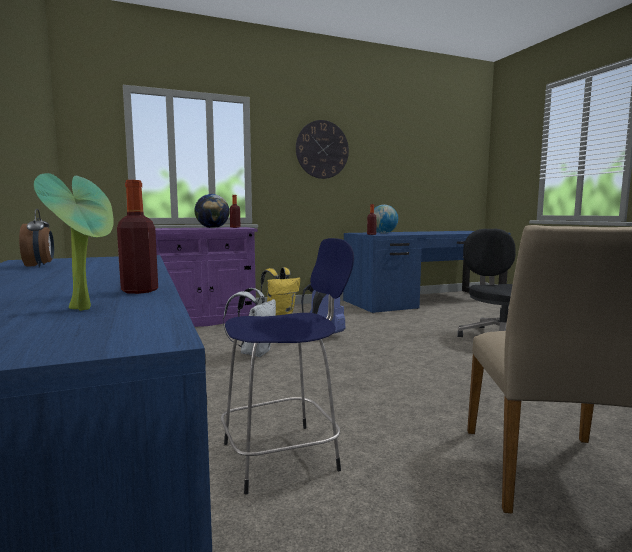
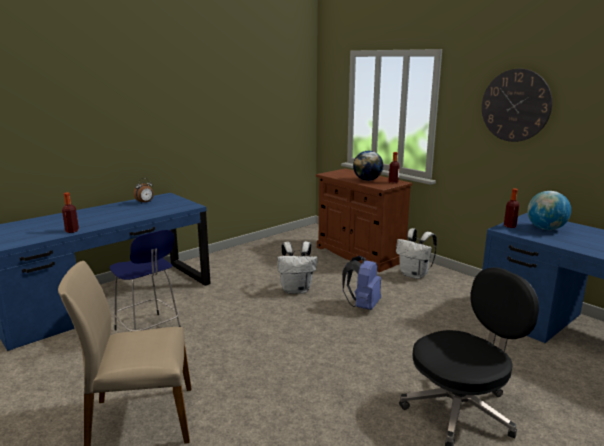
camera: 70 degrees right, 10 degrees up
potted plant [34,173,114,311] -> none
purple cabinet [155,227,258,327] -> brown cabinet [316,168,413,272]
yellow backpack [261,267,300,316] -> white backpack [396,228,437,279]

